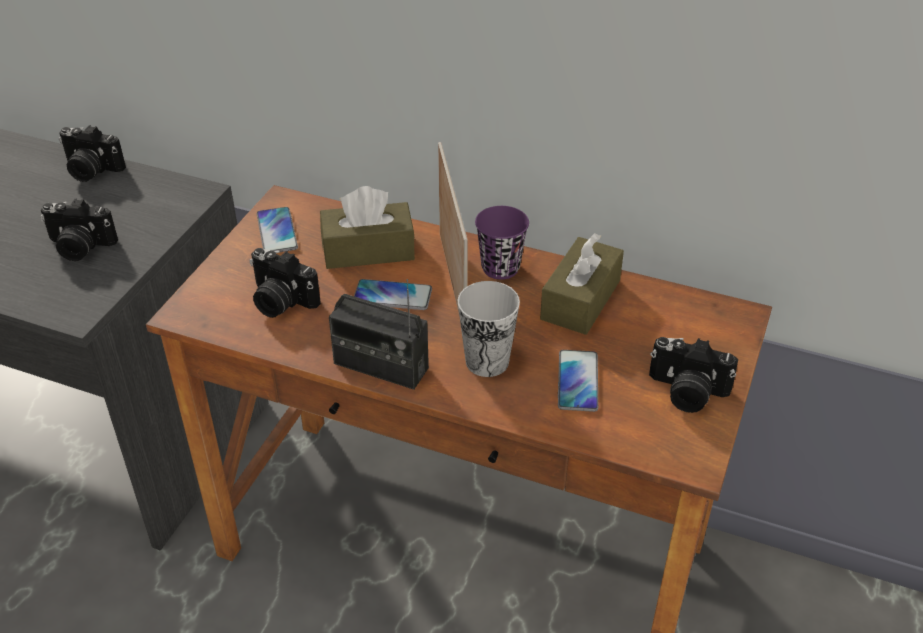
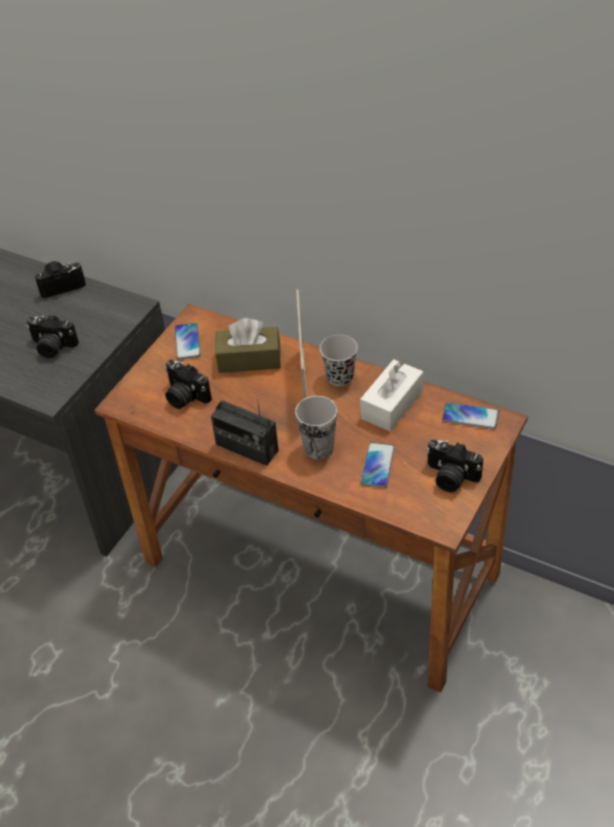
camera: 10 degrees right, 5 degrees up
camera [59,125,126,182] -> camera turned 135 degrees clockwise [35,261,86,298]
phone [354,279,432,310] -> phone moved to [442,402,499,429]
purple cup [475,206,529,280] -> black cup [320,335,358,386]
brown tissue box [540,233,624,335] -> white tissue box [360,359,423,431]

